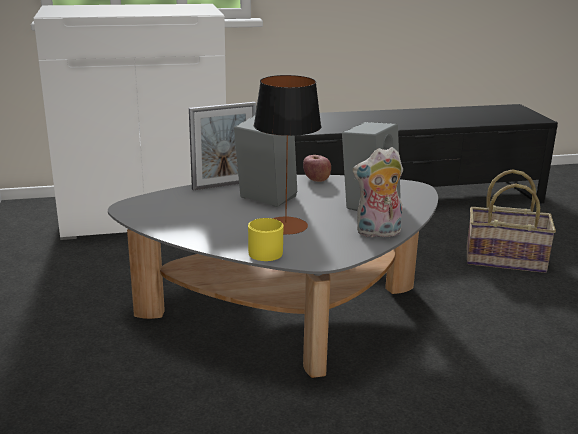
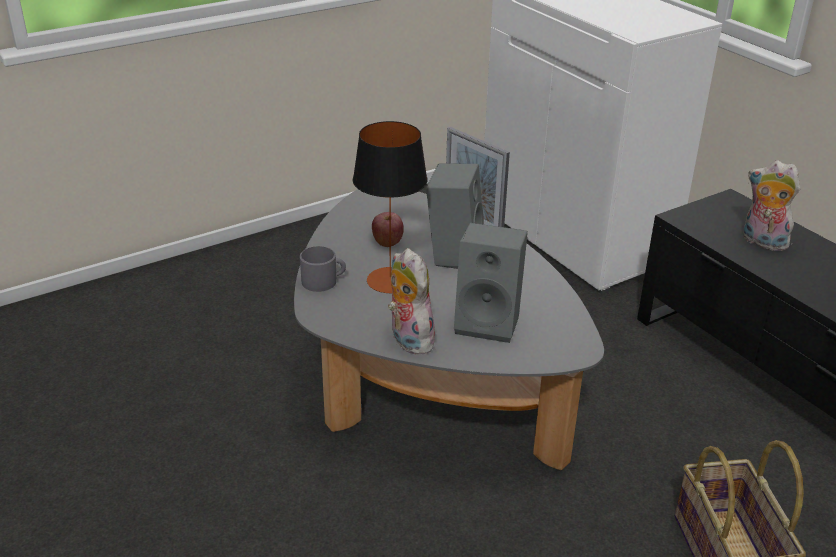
camera: 70 degrees right, 10 degrees up
yellow mug [248,218,283,261] -> grey mug [300,246,346,292]
apple [303,155,331,182] -> apple moved to [372,212,404,247]
none -> plush toy [744,160,801,251]

